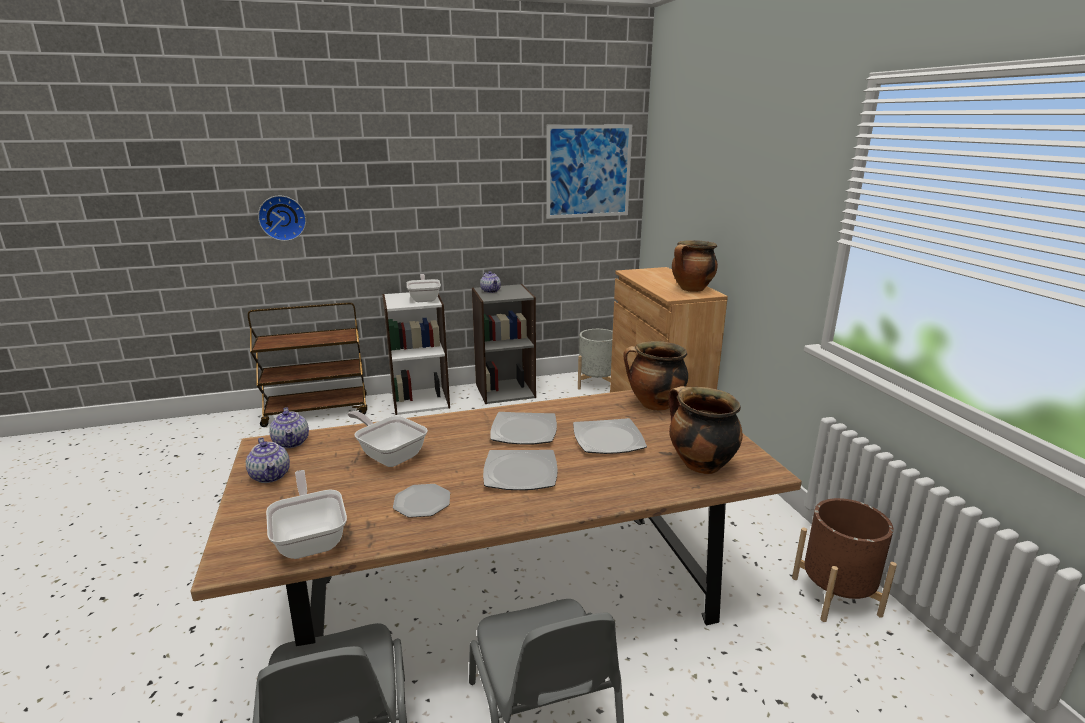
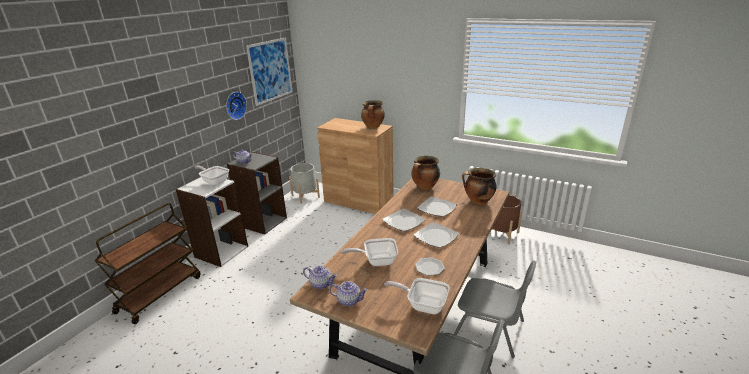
camera: 45 degrees left, 5 degrees up
wall clock [258,196,306,241] -> wall clock moved to [226,92,247,120]

